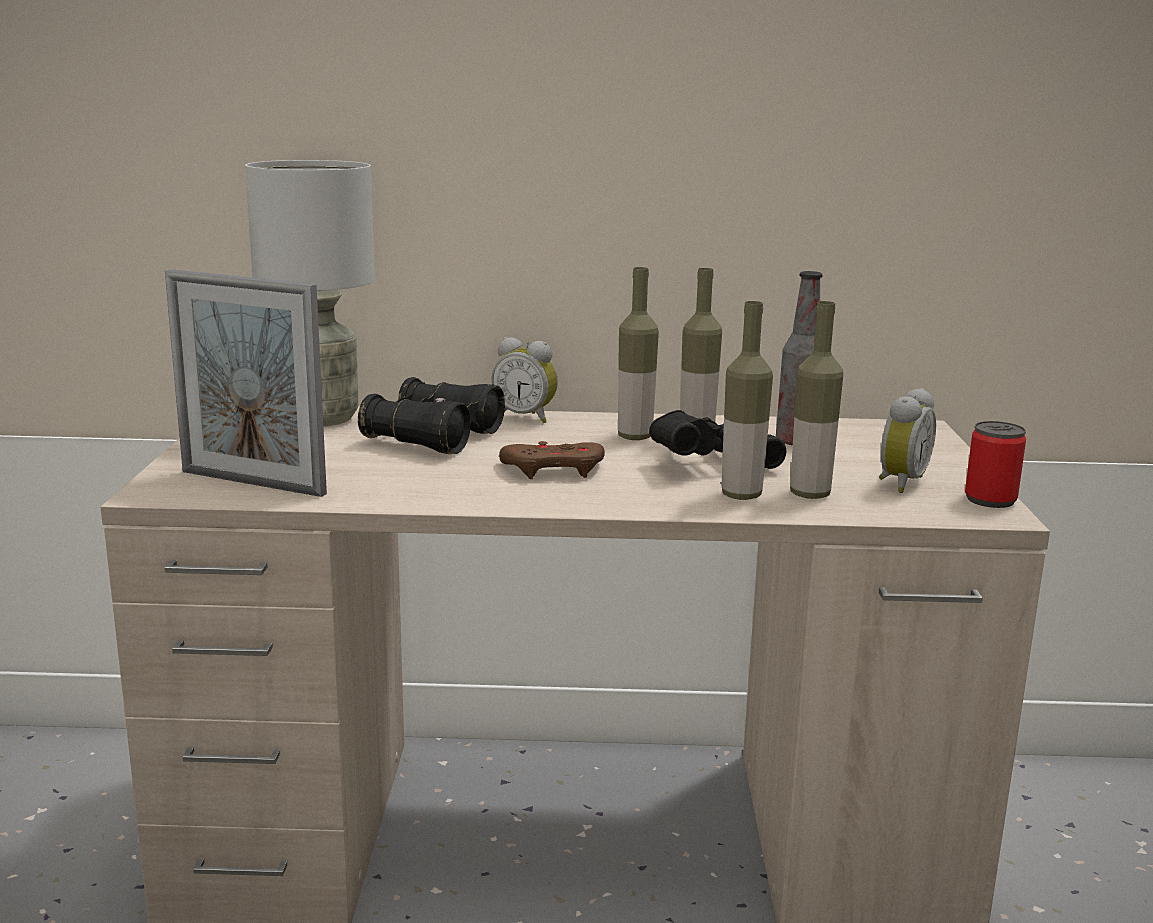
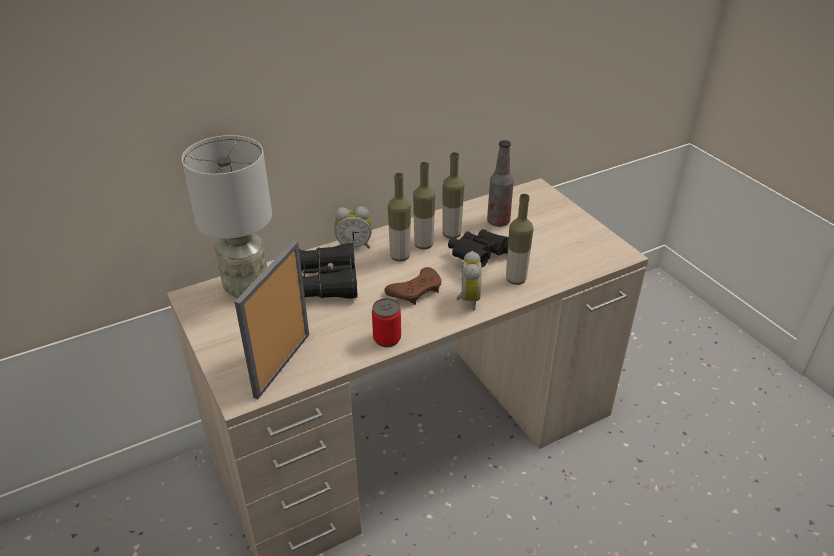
camera: 30 degrees left, 20 degrees up
picture frame [165,269,327,497] -> picture frame turned 120 degrees clockwise [235,240,309,399]
bottle [790,301,844,499] -> bottle moved to [388,173,411,262]
alarm clock [879,388,936,493] -> alarm clock moved to [456,251,482,310]
can [965,421,1026,508] -> can moved to [372,298,401,347]

